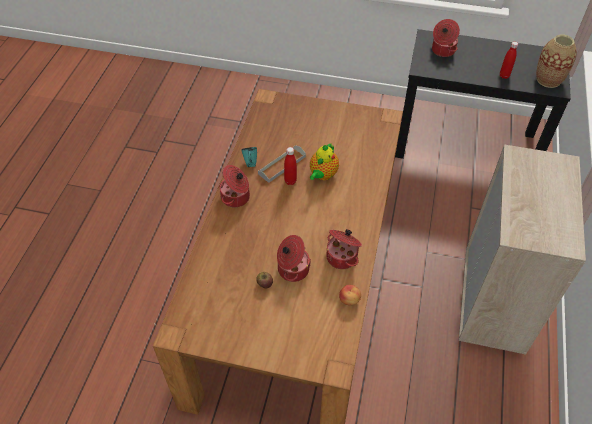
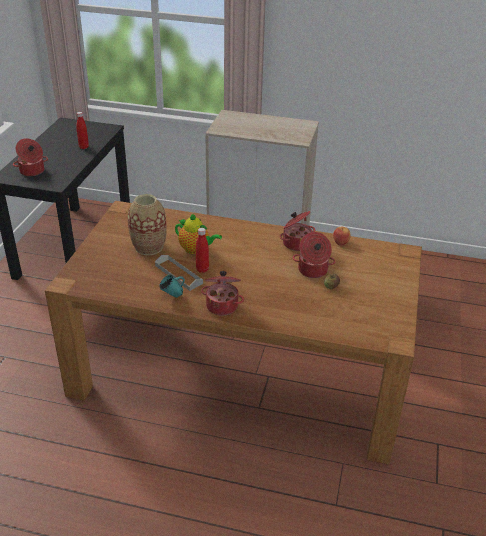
camera: 90 degrees left, 15 degrees down
vase [536,35,577,88] -> vase moved to [128,194,167,255]

